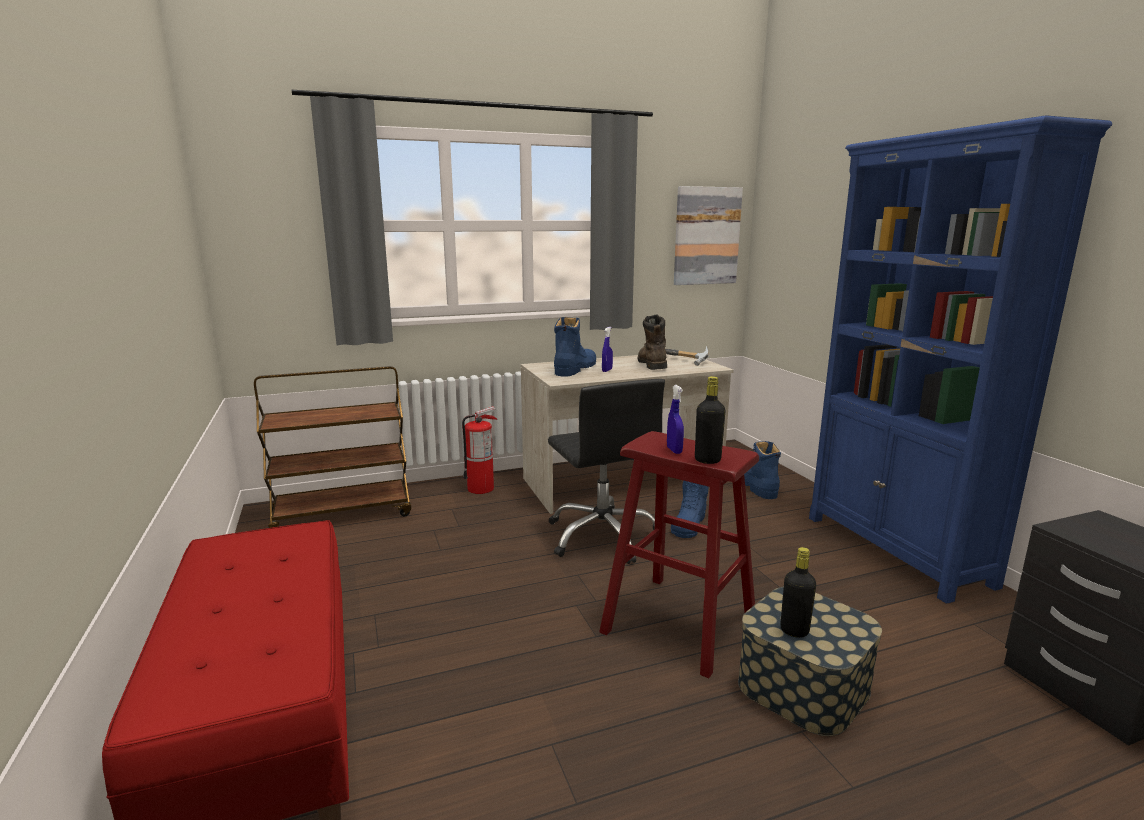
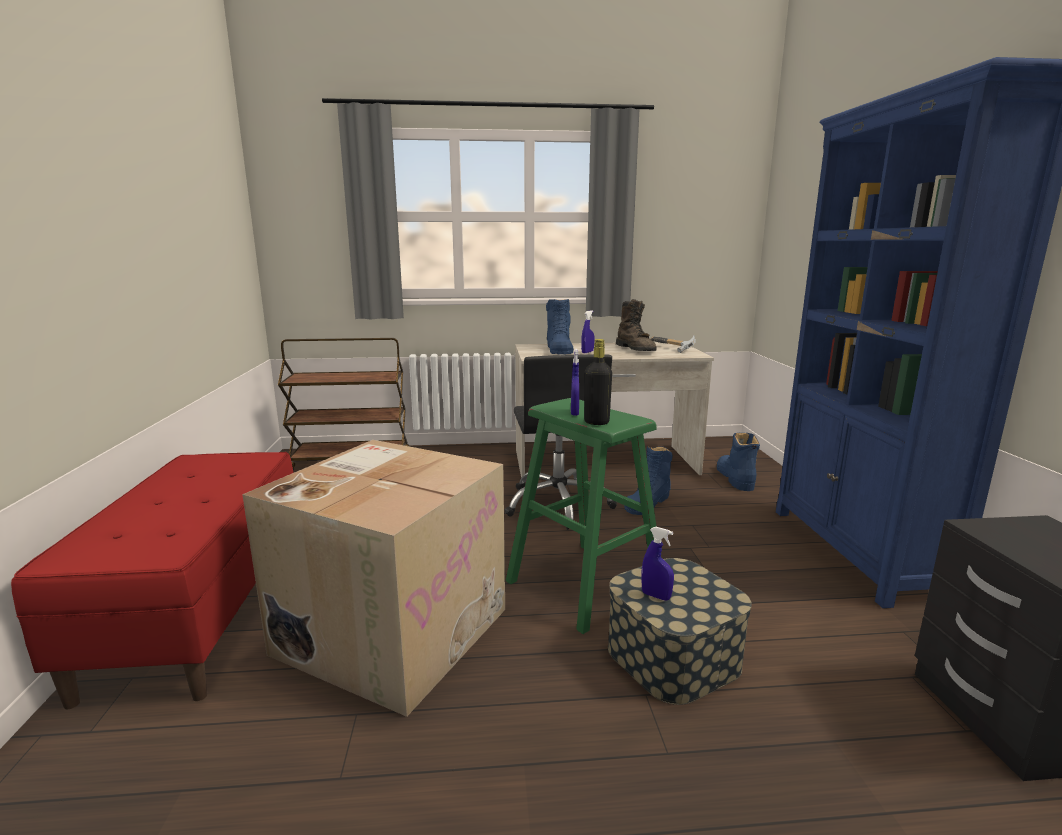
camera: 15 degrees right, 0 degrees up
fire extinguisher [462,406,497,494] -> none
blue boot [554,317,596,377] -> blue boot turned 135 degrees clockwise [546,299,574,355]
red stool [599,431,759,678] -> green stool [506,398,657,634]
brown boot [638,314,667,370] -> brown boot turned 150 degrees clockwise [616,299,657,351]
picture [674,186,743,285] -> none
black bottle [780,547,816,638] -> blue spray bottle [641,527,674,601]
none -> cardboard box [242,440,505,717]

